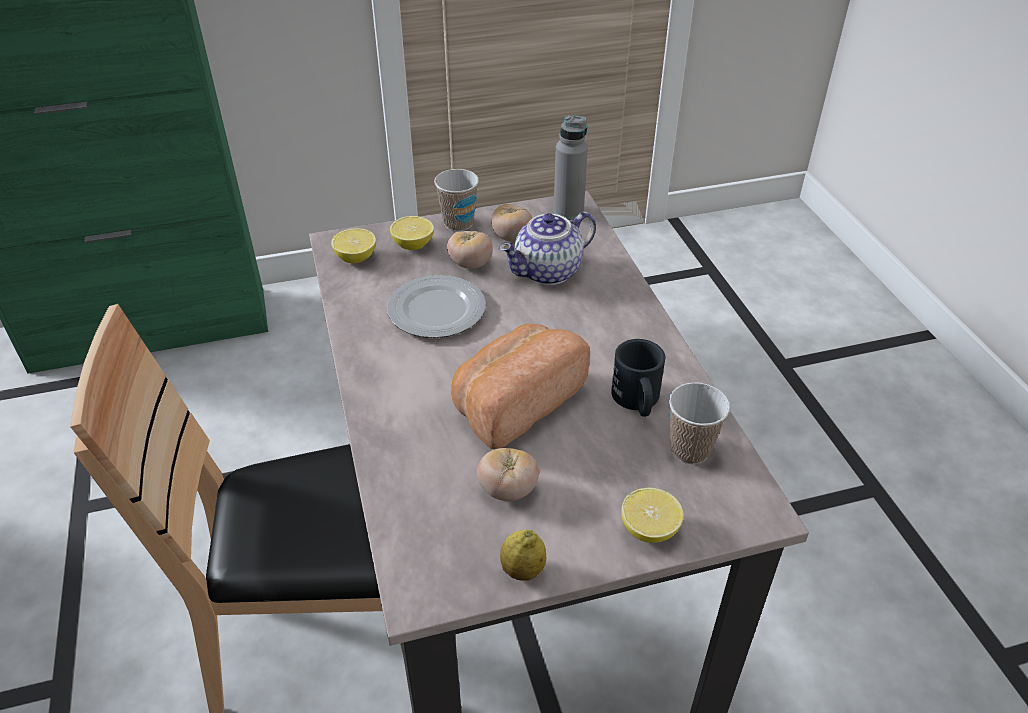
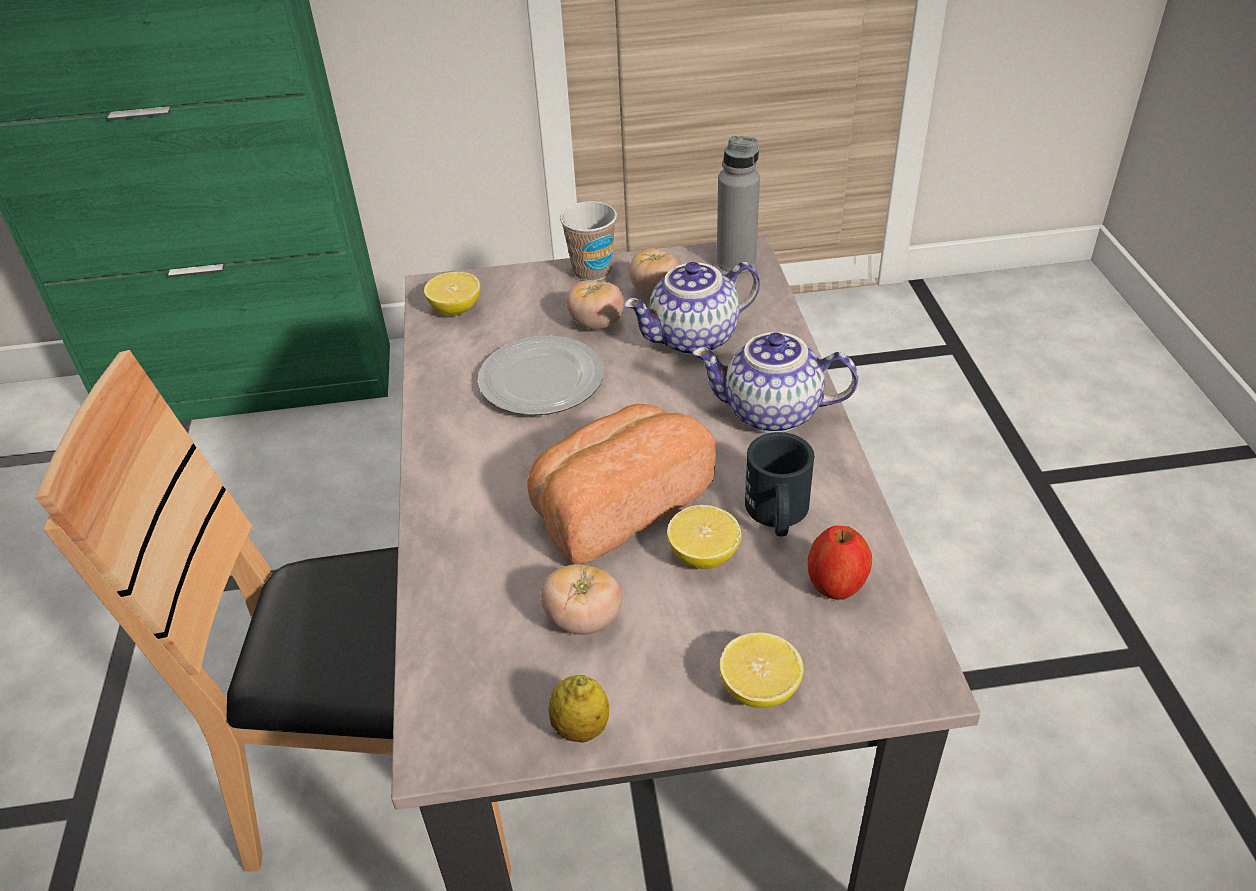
camera: 10 degrees right, 0 degrees up
lemon [390,216,434,250] -> lemon moved to [667,505,742,569]
cup [669,382,730,464] -> apple [808,526,872,600]
none -> teapot [692,332,859,433]

